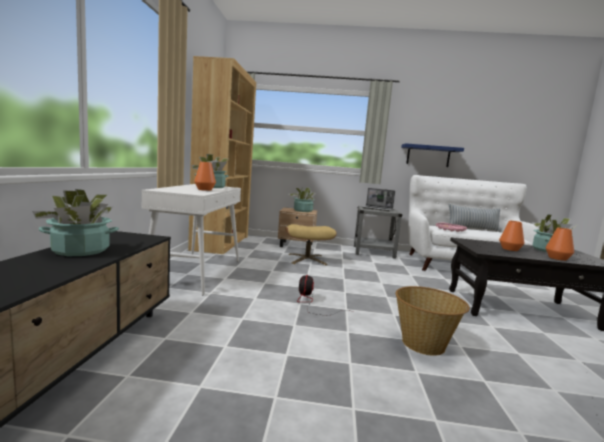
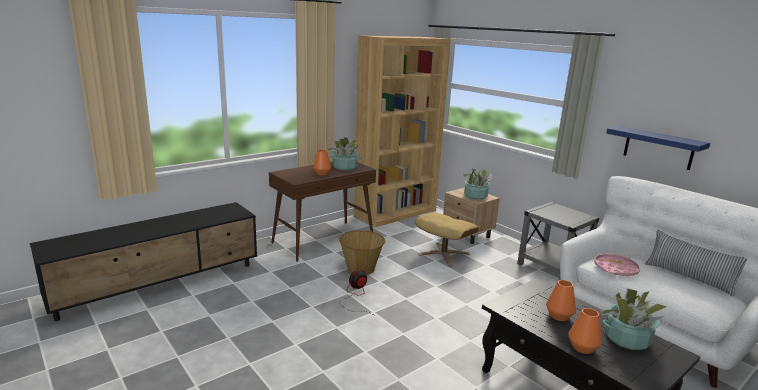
camera: 45 degrees right, 10 degrees up
potted plant [32,189,119,256] -> none
white console table [142,184,241,295] -> brown console table [269,162,376,262]
laptop [362,188,395,211] -> none
basket [396,286,470,356] -> basket moved to [339,230,385,275]

